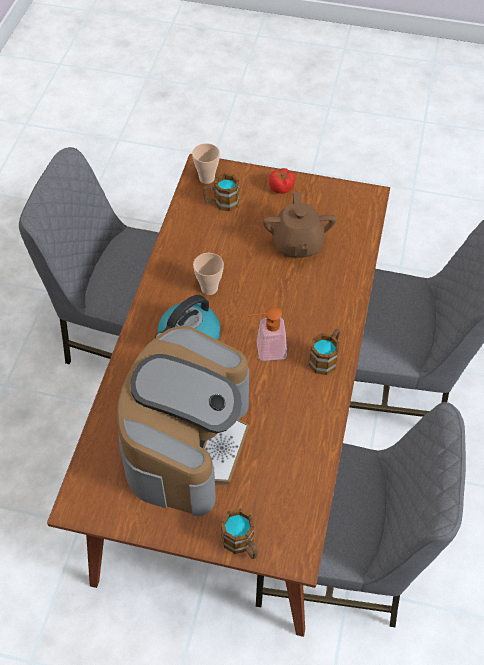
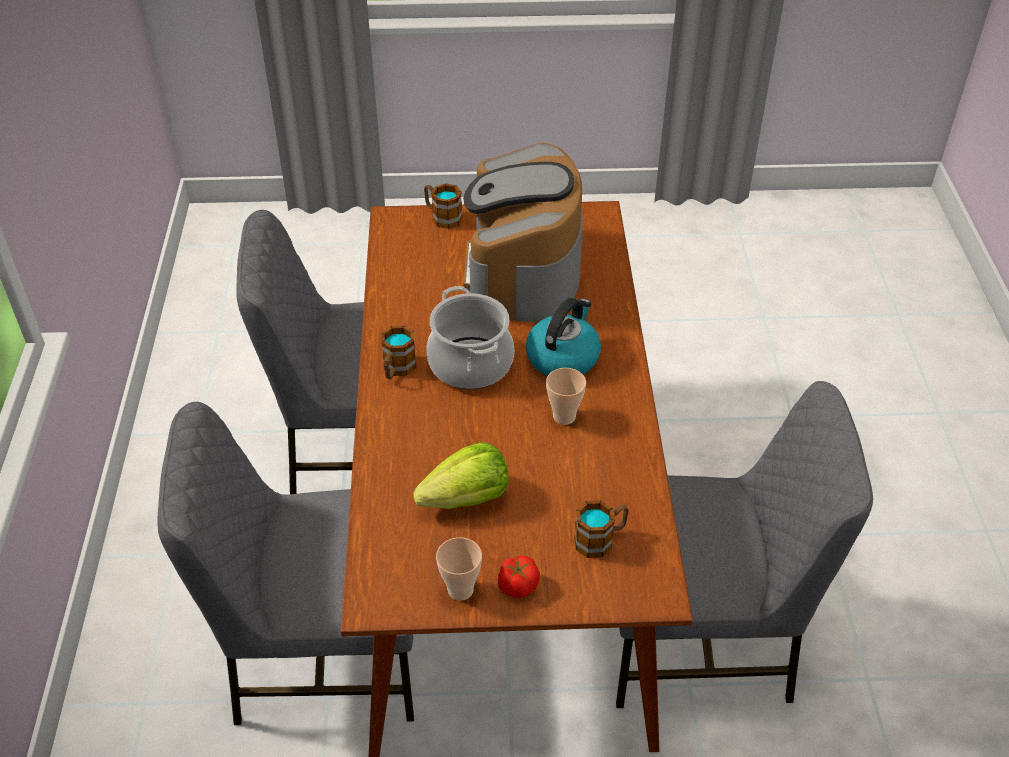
camera: 165 degrees right, 10 degrees down
cup [192,143,220,184] -> cup moved to [436,537,482,601]
soap dispenser [246,307,287,361] -> cooking pot [426,286,514,389]
brown teapot [263,192,337,257] -> lettuce [414,442,509,509]

